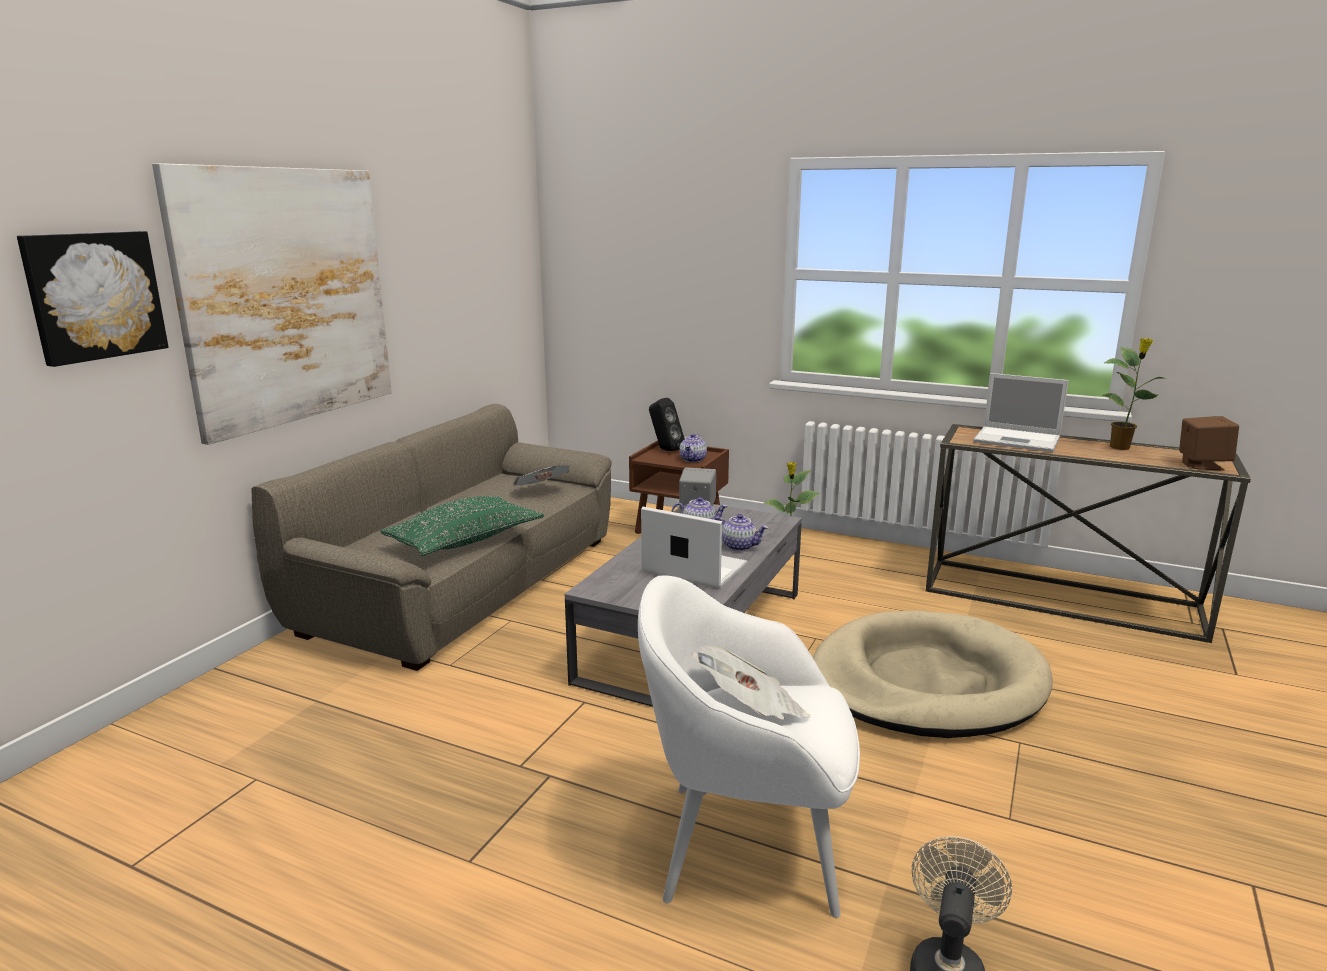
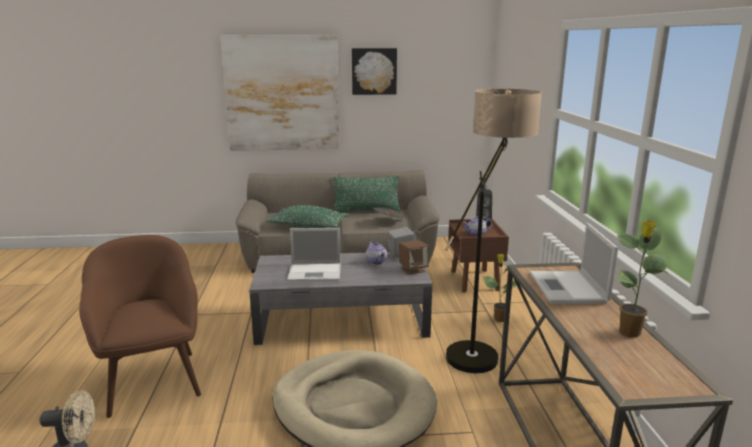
camera: 60 degrees right, 0 degrees up
picture [17,231,168,367] -> picture moved to [352,48,397,95]
white armchair [638,575,860,918] -> brown armchair [79,235,201,418]
laptop [641,507,747,589] -> laptop turned 90 degrees clockwise [287,228,341,281]
newspaper [692,646,810,720] -> none
teapot [715,514,768,551] -> none
brown speaker [1179,416,1239,471] -> brown speaker moved to [399,240,429,275]
none -> green pillow [333,176,401,213]
none -> floor lamp [445,89,542,373]

